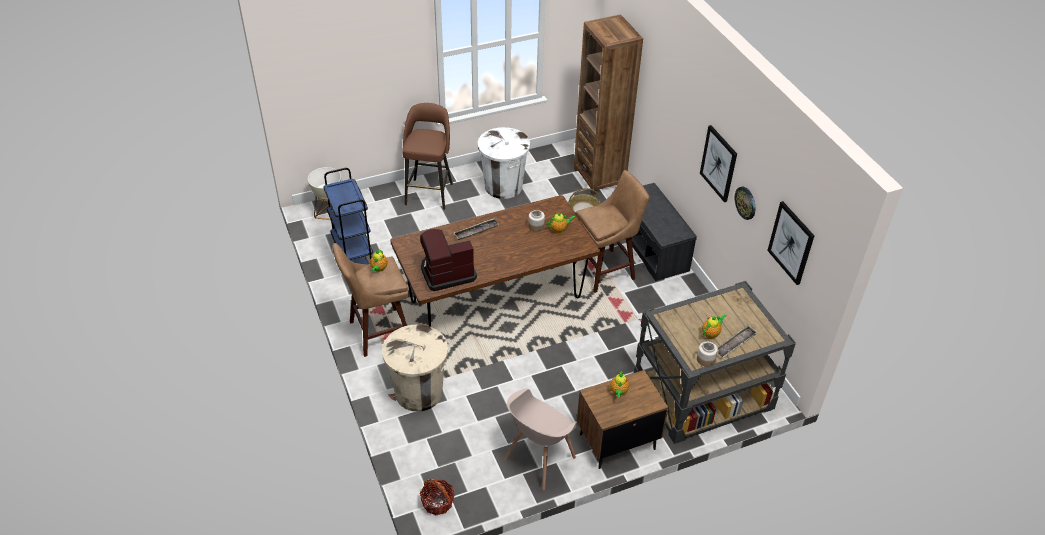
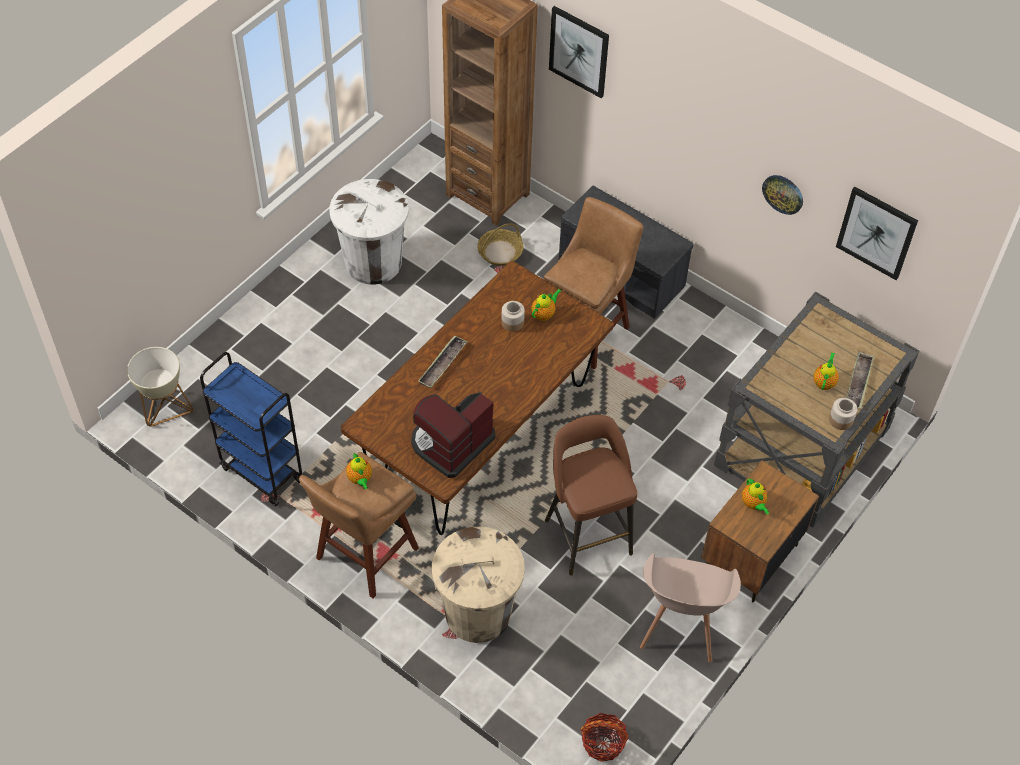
camera: 30 degrees left, 10 degrees up
brown stool [402,103,453,210] -> brown stool moved to [545,415,637,576]
picture [700,125,737,202] -> picture moved to [549,6,609,98]

